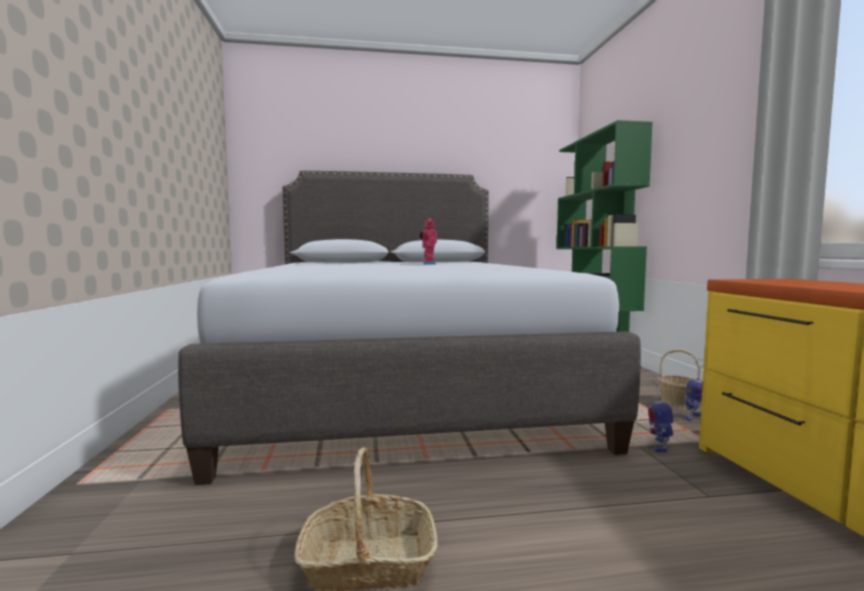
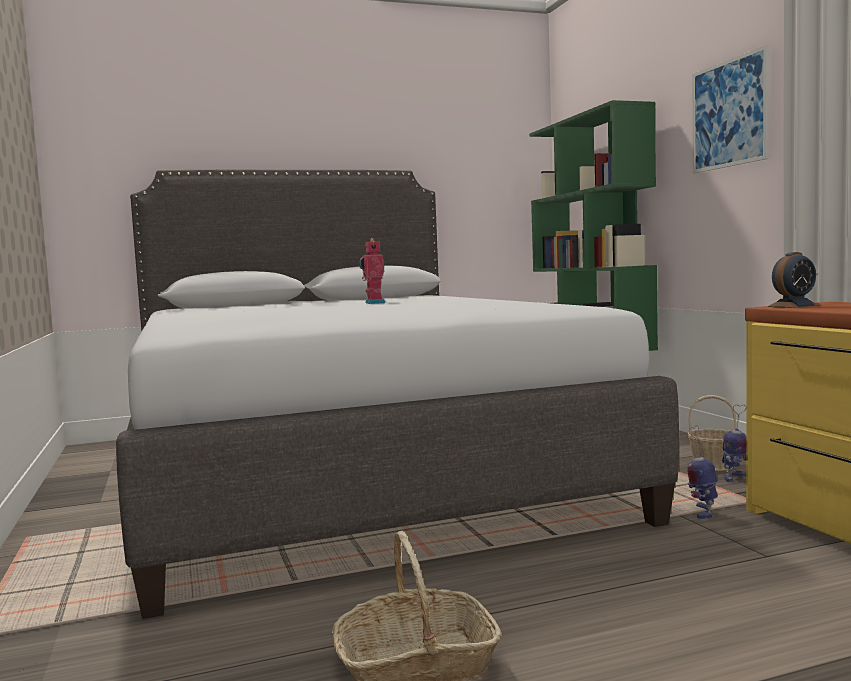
camera: 10 degrees left, 0 degrees up
none -> picture [692,45,769,173]
none -> alarm clock [768,252,820,308]

